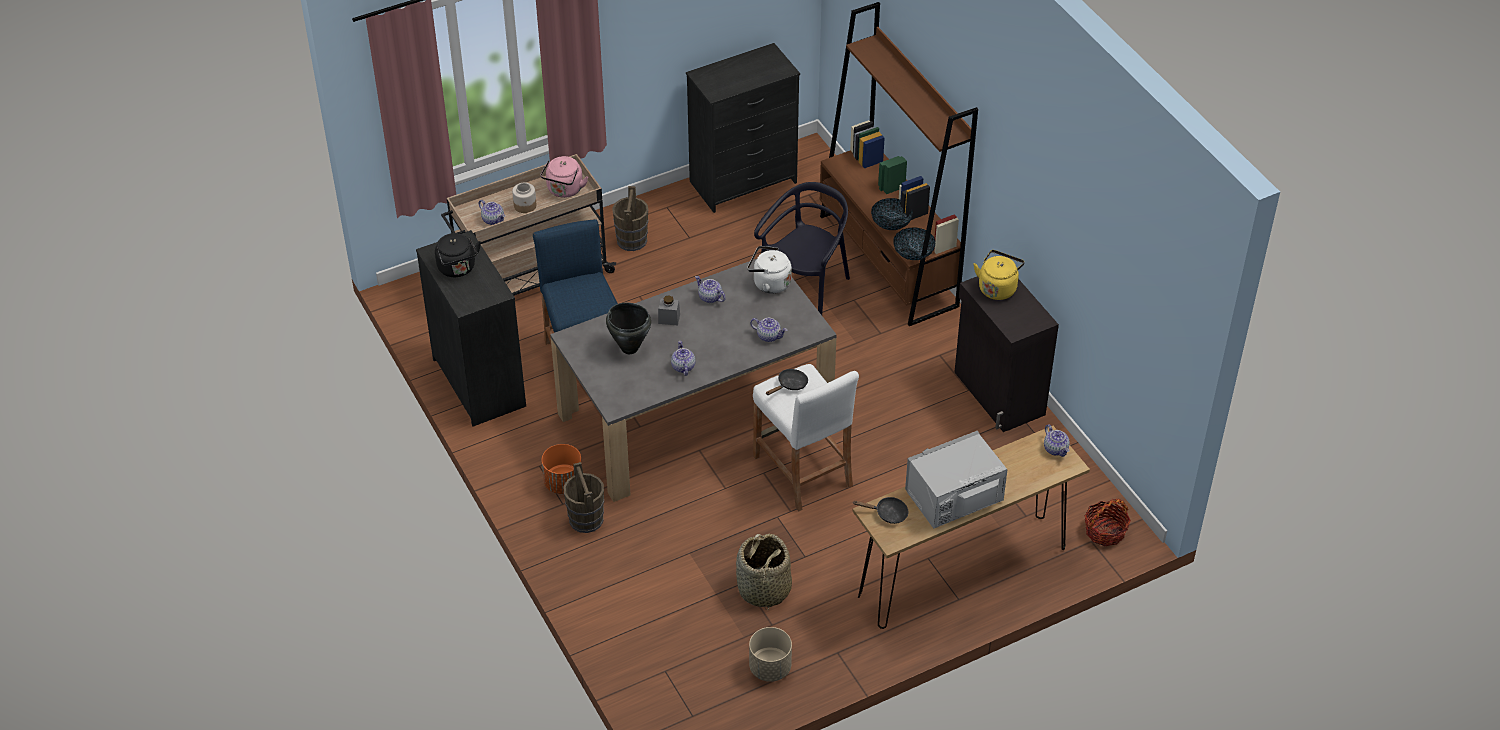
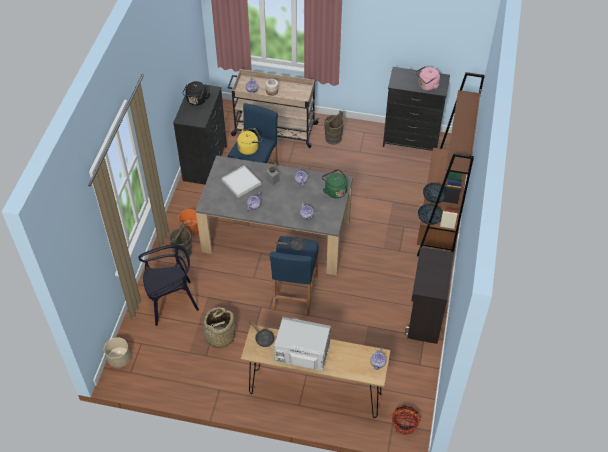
camera: 40 degrees right, 5 degrees up
pink kettle [540,156,588,198] -> pink kettle moved to [416,66,440,91]
black cooking pot [606,302,651,354] -> white tray [222,165,261,198]
white kettle [747,246,792,294] -> green kettle [322,169,347,198]
beige planter [749,627,792,682] -> beige planter moved to [104,337,131,368]
white stool [753,364,859,512] -> blue stool [270,236,319,316]
black chair [754,182,850,315] -> black chair moved to [138,244,199,326]
yellow kettle [973,250,1025,300] -> yellow kettle moved to [237,128,261,155]

